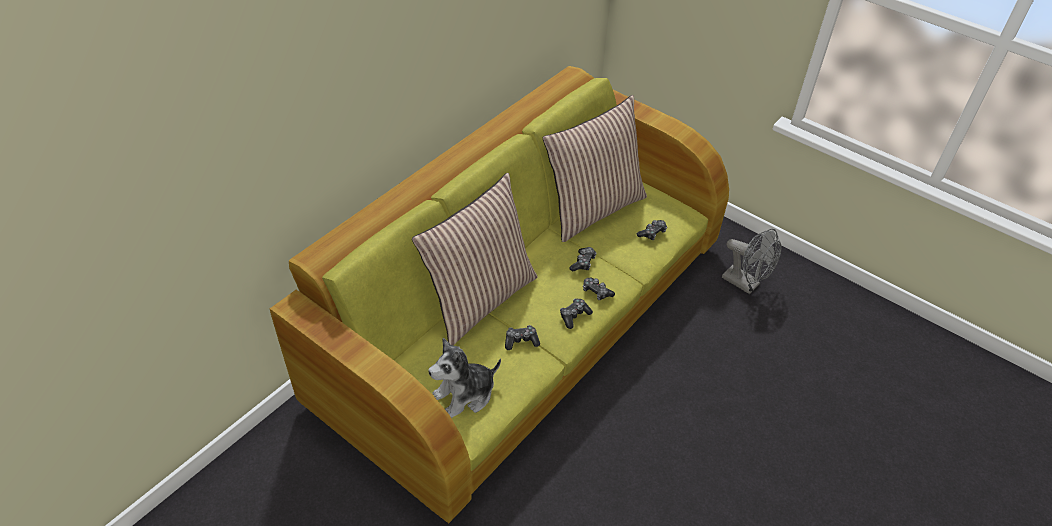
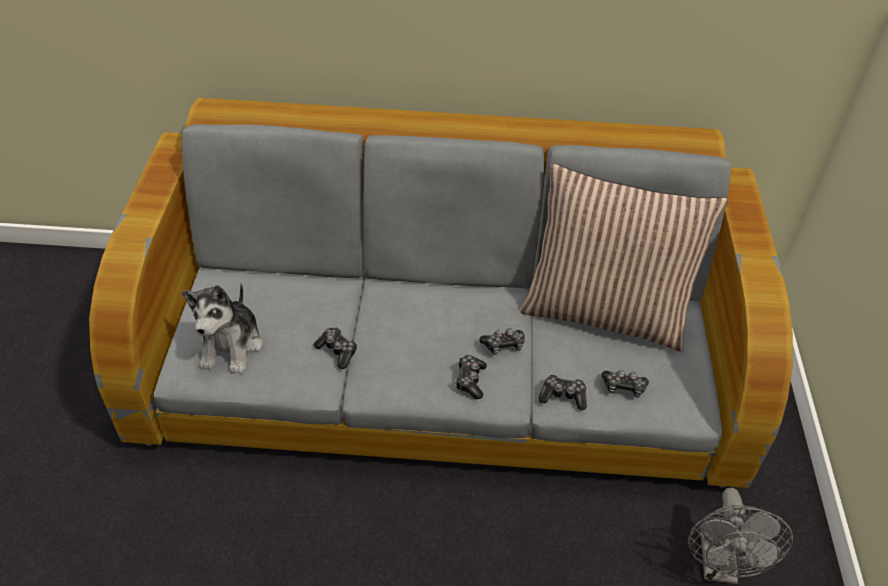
camera: 55 degrees right, 0 degrees up
green sofa [270,66,729,523] -> grey sofa [89,98,793,488]
pillow [412,173,538,345] -> none
plush toy [428,338,501,418] -> plush toy turned 105 degrees counterclockwise [182,284,263,374]
game controller [560,298,593,329] -> game controller moved to [538,374,587,410]

